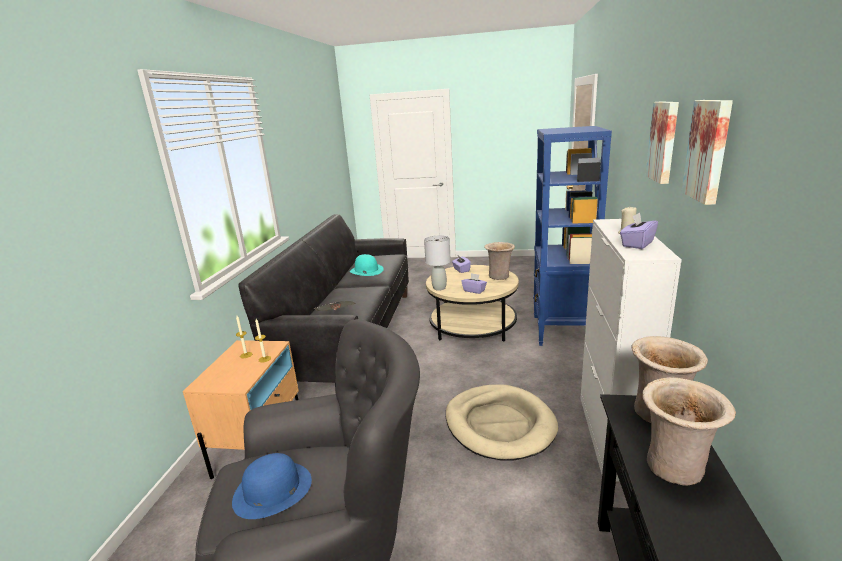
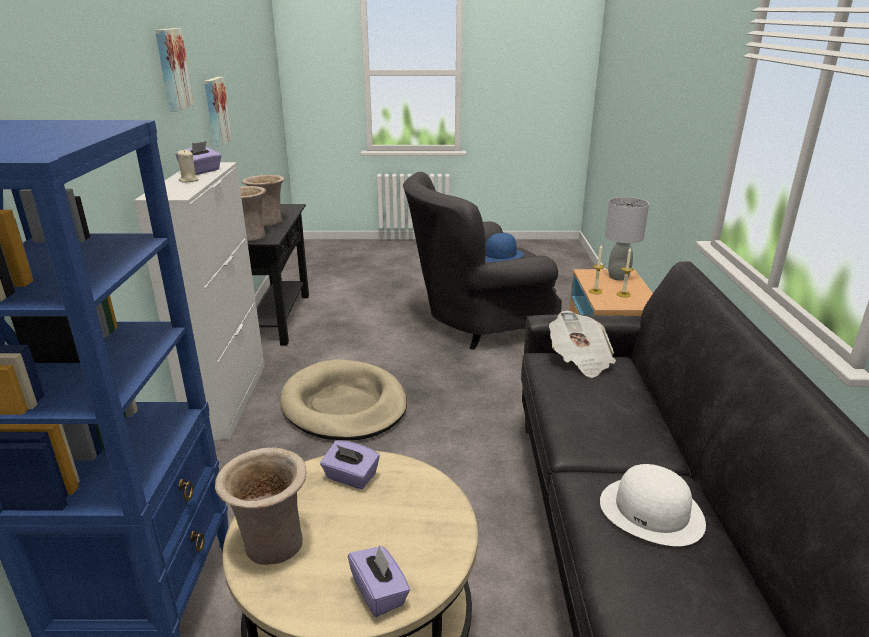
camera: 170 degrees right, 5 degrees up
turquoise hat [350,254,384,276] -> white hat [600,464,706,546]
grey table lamp [424,235,451,291] -> grey table lamp moved to [605,197,649,281]
picture [645,102,679,184] -> picture moved to [204,77,232,147]

